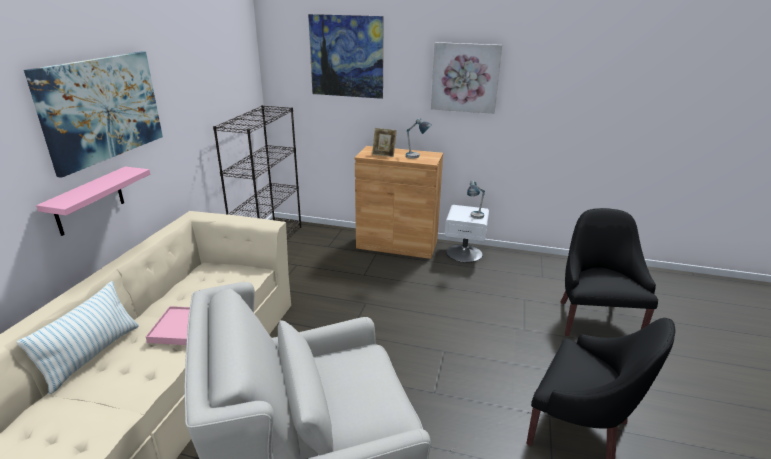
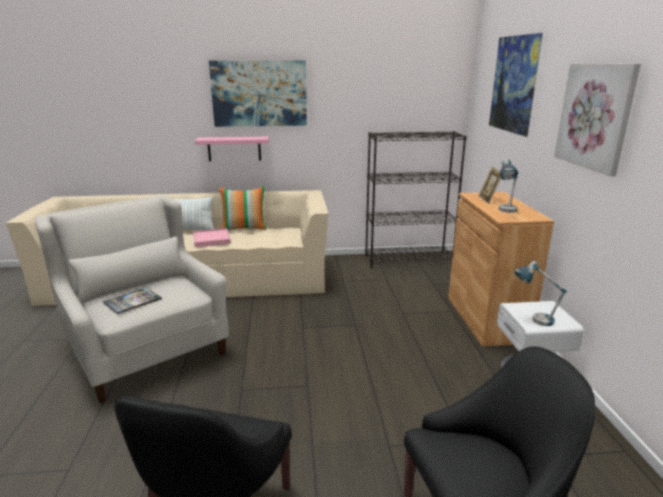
camera: 70 degrees right, 5 degrees down
none -> book [103,288,162,314]
none -> pillow [219,186,267,230]

